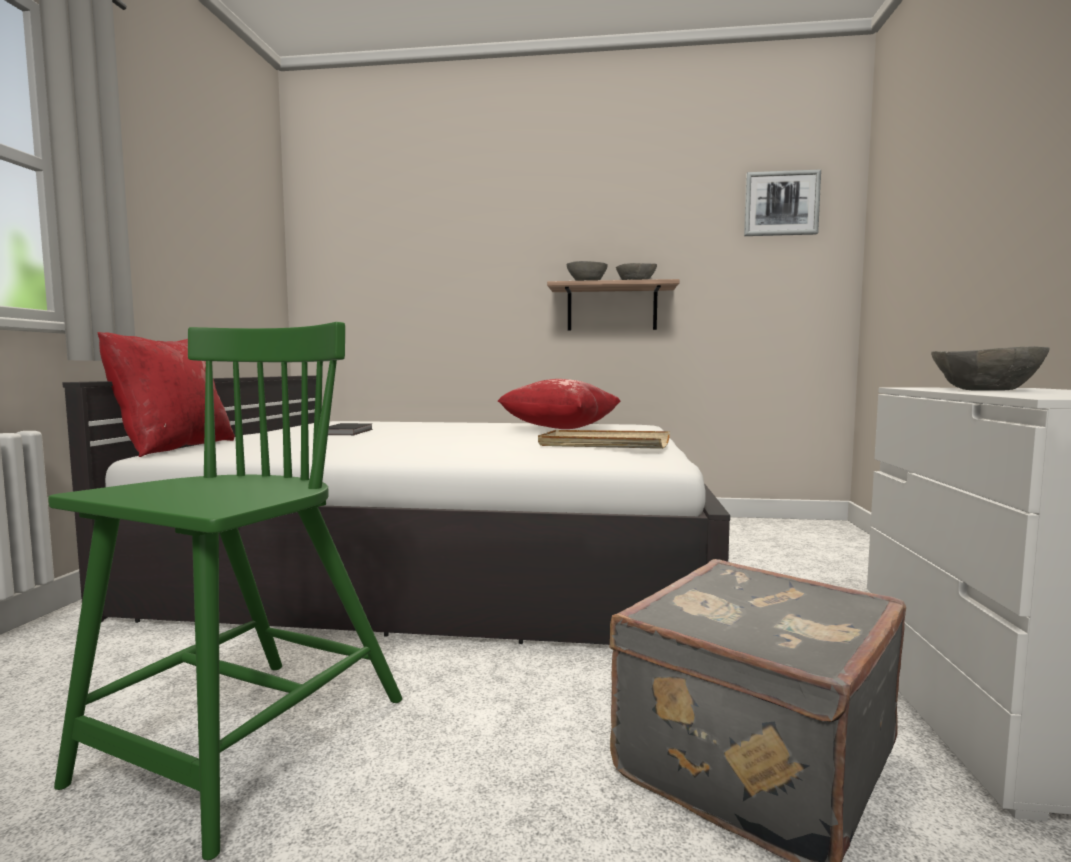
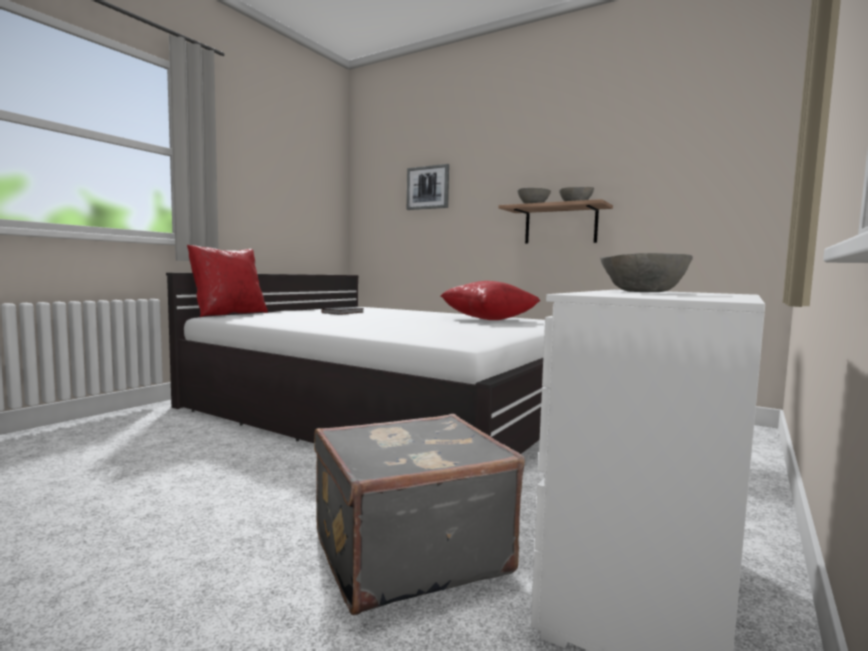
camera: 25 degrees right, 0 degrees up
green chair [48,322,402,860] -> none
beige tray [538,430,670,449] -> none
picture [744,169,821,236] -> picture moved to [407,164,449,210]

